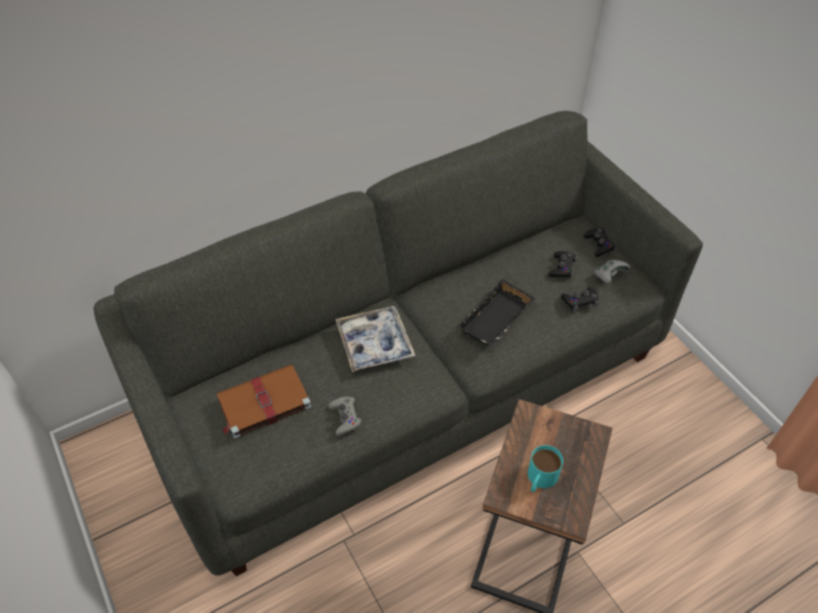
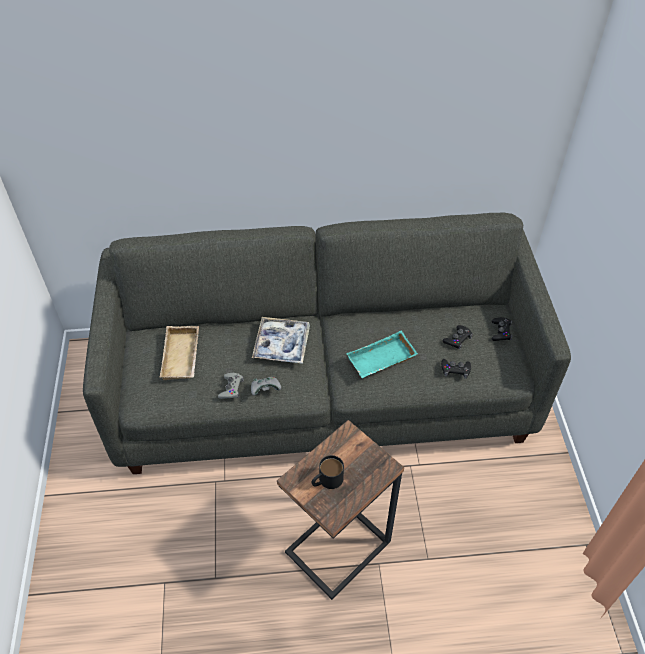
camera: 25 degrees right, 0 degrees up
brown book [217,364,311,439] -> beige tray [160,326,199,380]
black tray [458,279,535,347] -> turquoise tray [346,331,418,378]
turquoise mug [528,445,563,492] -> black mug [312,455,344,489]
grey game controller [594,260,630,284] -> grey game controller moved to [251,377,281,396]

